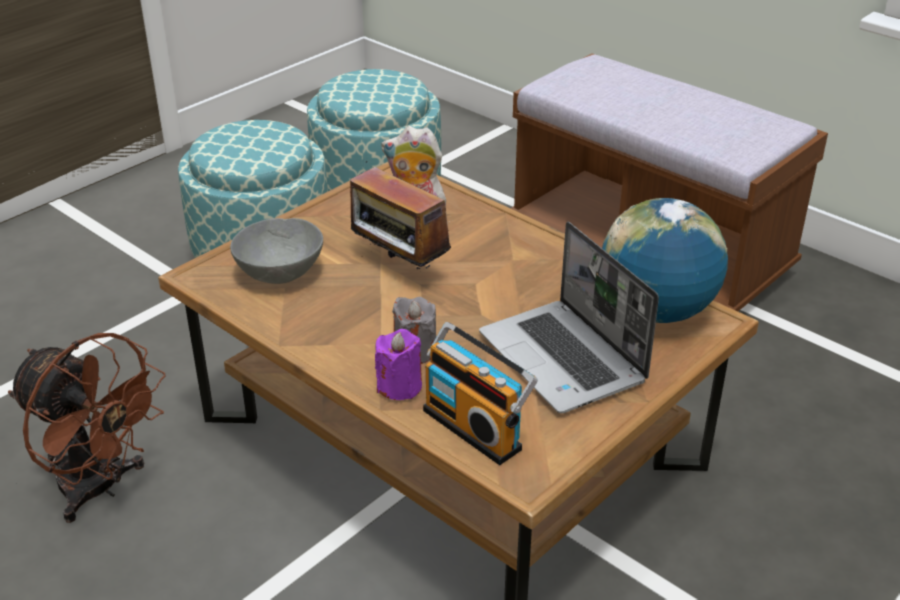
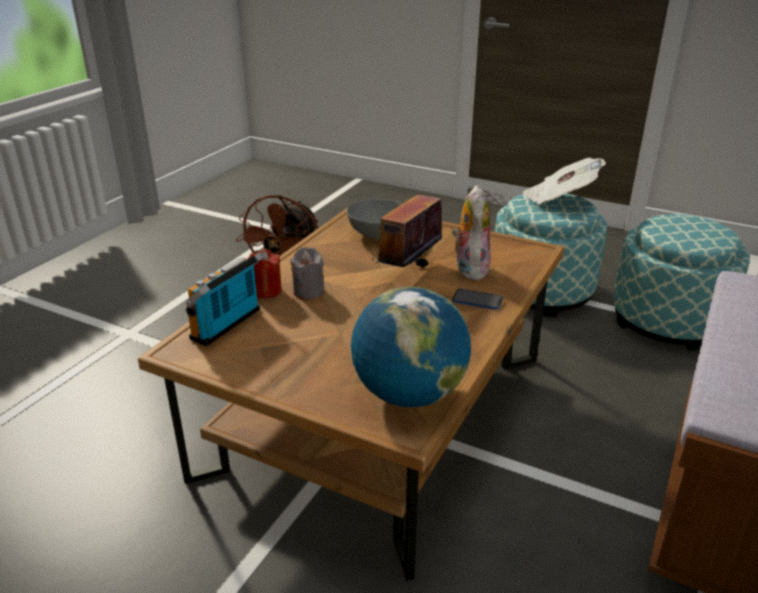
camera: 75 degrees right, 5 degrees down
purple candle [375,329,422,400] -> red candle [249,249,282,299]
laptop [479,222,659,413] -> none
none -> phone [452,289,503,310]
none -> newspaper [523,158,606,204]

